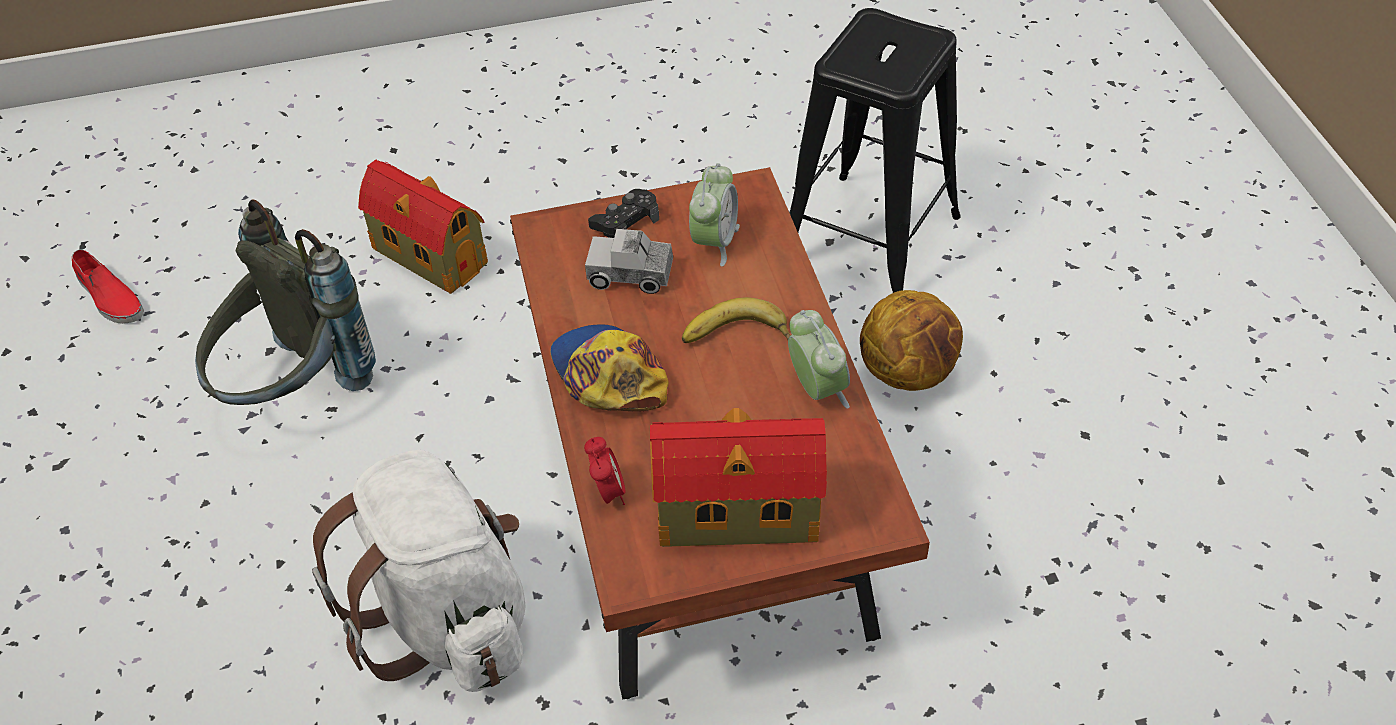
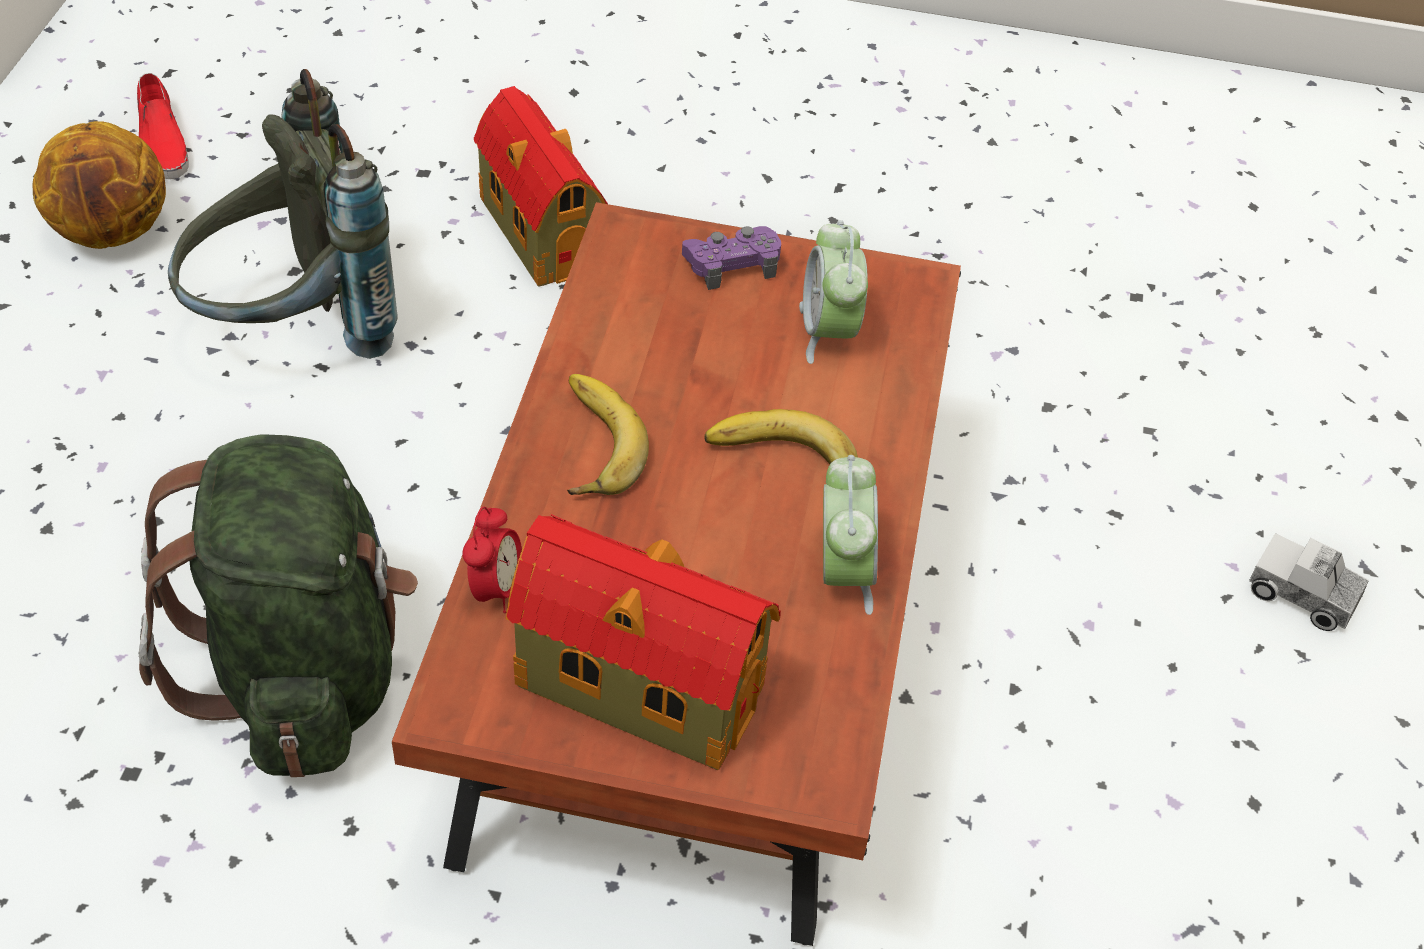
camera: 20 degrees right, 0 degrees up
white backpack [312,450,526,692] -> green backpack [139,434,418,777]
cap [550,325,669,411] -> banana [567,374,649,495]
toy truck [585,229,673,294] -> toy truck moved to [1249,533,1369,631]
black game controller [588,189,659,238] -> purple game controller [682,226,781,290]
alarm clock [689,163,740,266] -> alarm clock turned 135 degrees clockwise [799,220,868,364]
black stool [790,8,961,293] -> none
basketball [860,290,963,391] -> basketball moved to [33,121,166,249]

